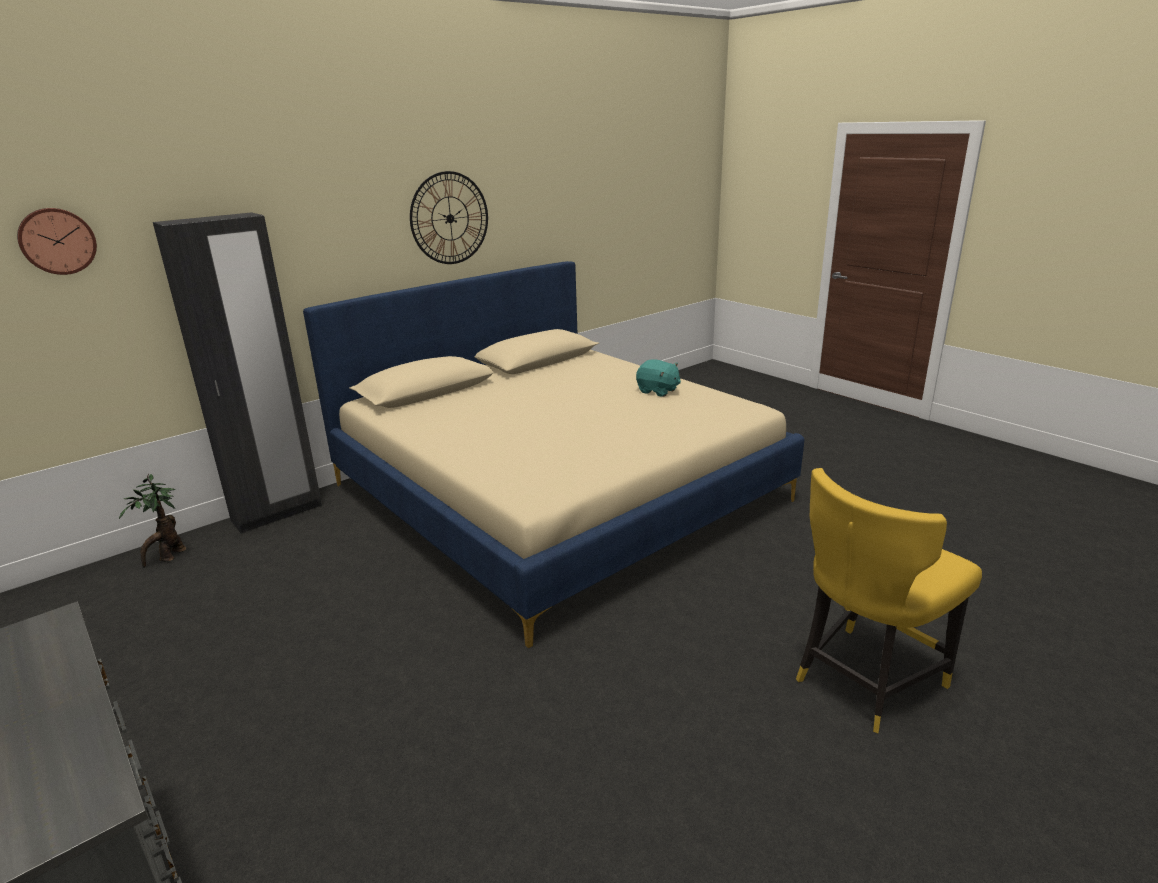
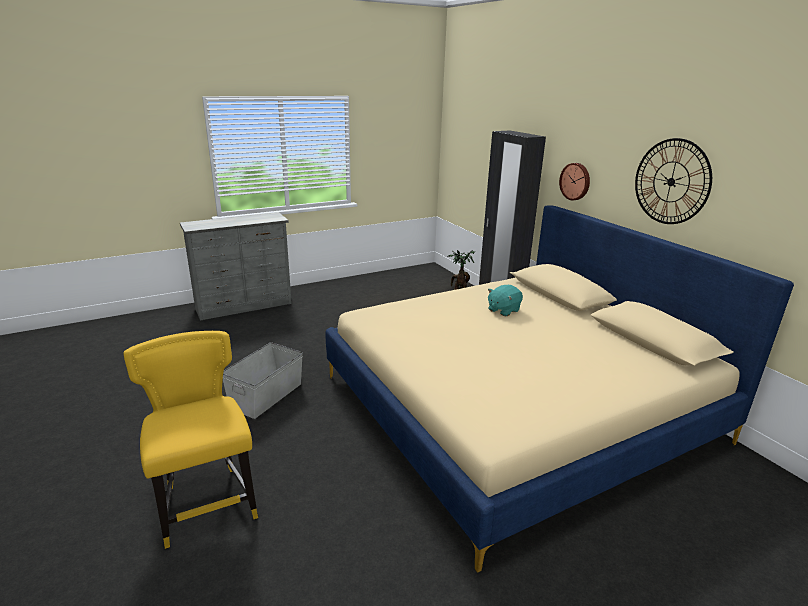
camera: 100 degrees right, 0 degrees up
wall clock [17,208,97,275] -> wall clock moved to [559,163,590,200]
turquoise plush toy [636,359,681,397] -> turquoise plush toy moved to [488,285,523,316]
none -> grey storage box [223,342,303,419]

